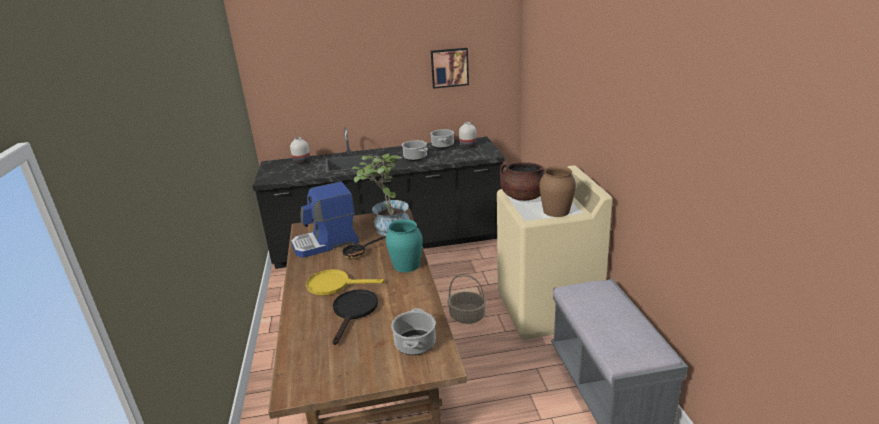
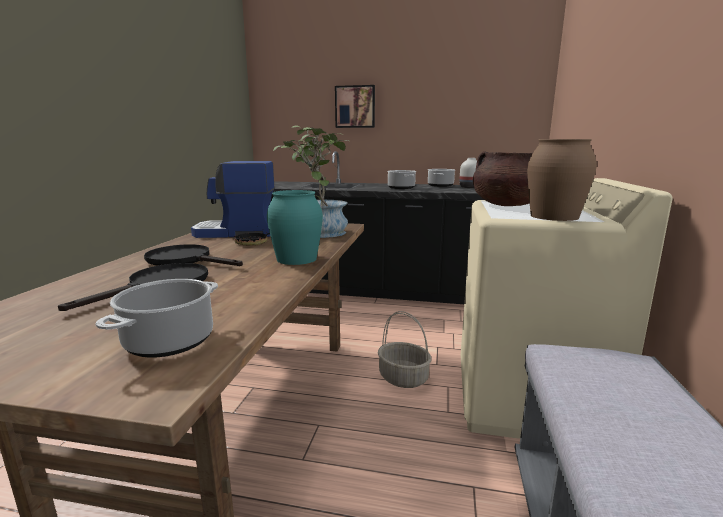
camera: 20 degrees right, 10 degrees down
white vase [290,137,310,164] -> none
yellow frying pan [306,269,384,296] -> black frying pan [144,244,243,266]
picture [431,48,469,88] -> picture moved to [335,85,375,128]

